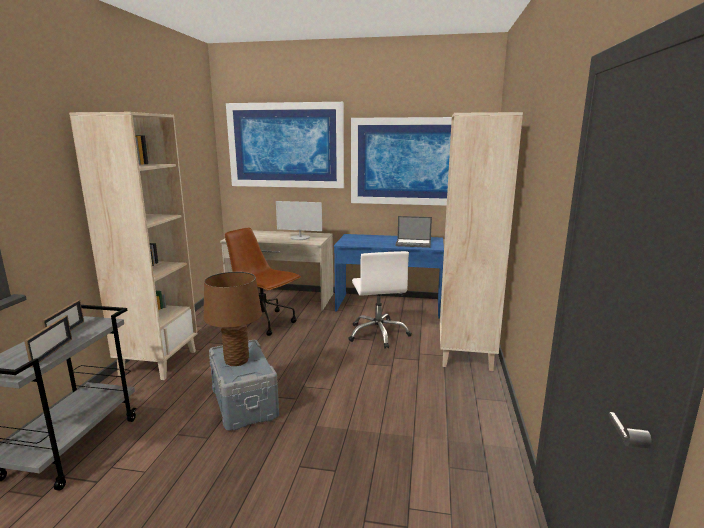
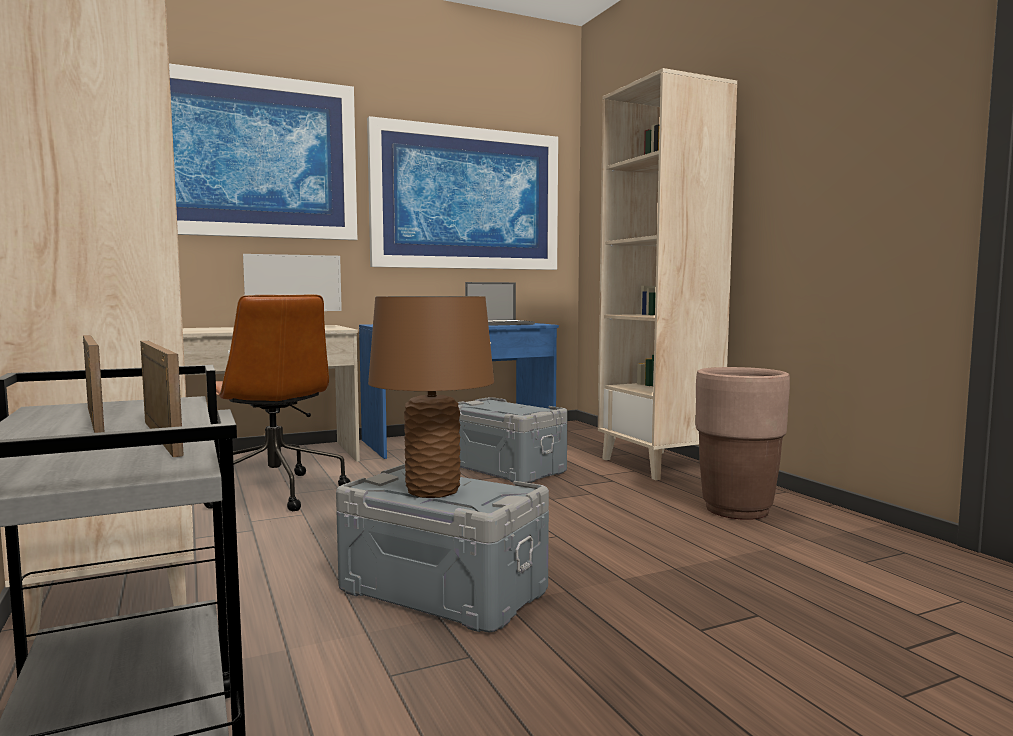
camera: 35 degrees left, 10 degrees down
brown office chair [225,228,301,336] -> brown office chair turned 120 degrees counterclockwise [204,294,351,511]
white office chair [348,251,412,349] -> grey storage box [458,397,568,483]
none -> brown planter [696,367,790,520]

